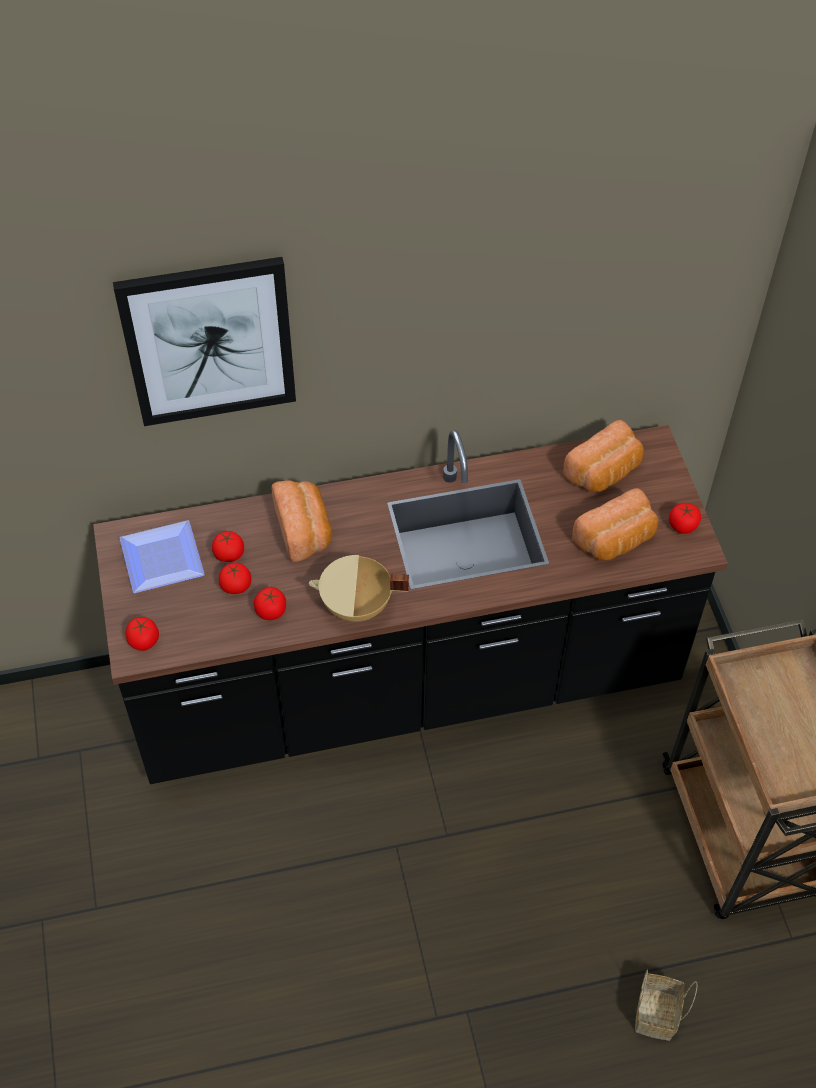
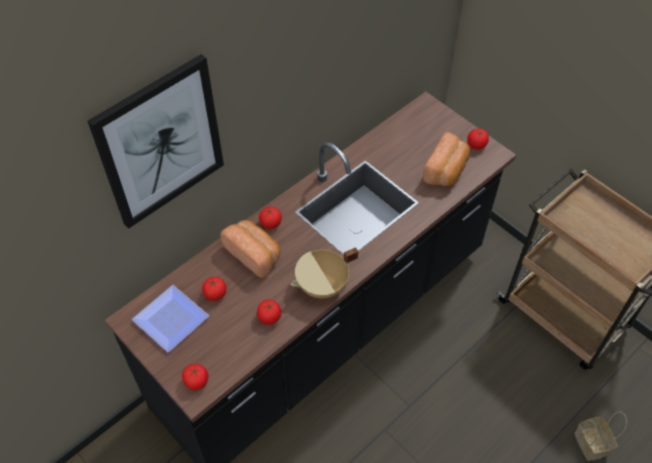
camera: 30 degrees left, 0 degrees up
tomato [219,562,251,594] -> tomato moved to [259,207,282,229]
bread [563,420,644,492] -> none

